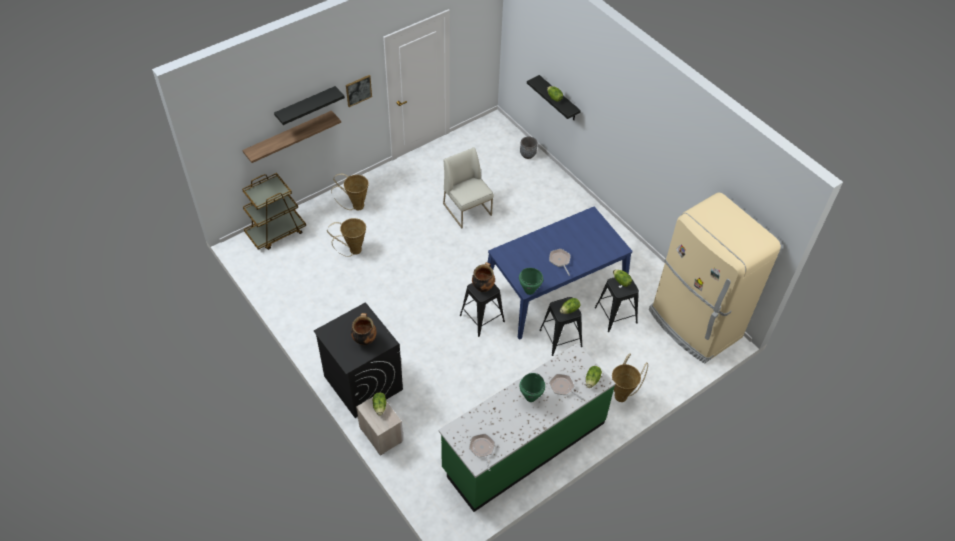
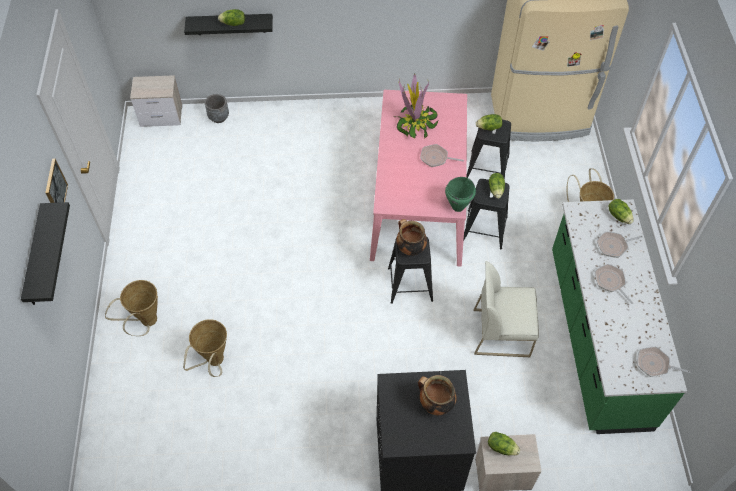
camera: 55 degrees left, 5 degrees up
shelf [242,110,341,163] -> none
brown cart [242,173,306,250] -> none
white chair [443,147,494,228] -> white chair moved to [473,261,539,357]
blue dining table [487,207,632,340] -> pink dining table [370,90,467,267]
green cooking pot [519,373,545,402] -> frying pan [595,264,633,304]
none -> nightstand [130,75,182,127]
none -> potted plant [395,73,438,139]

